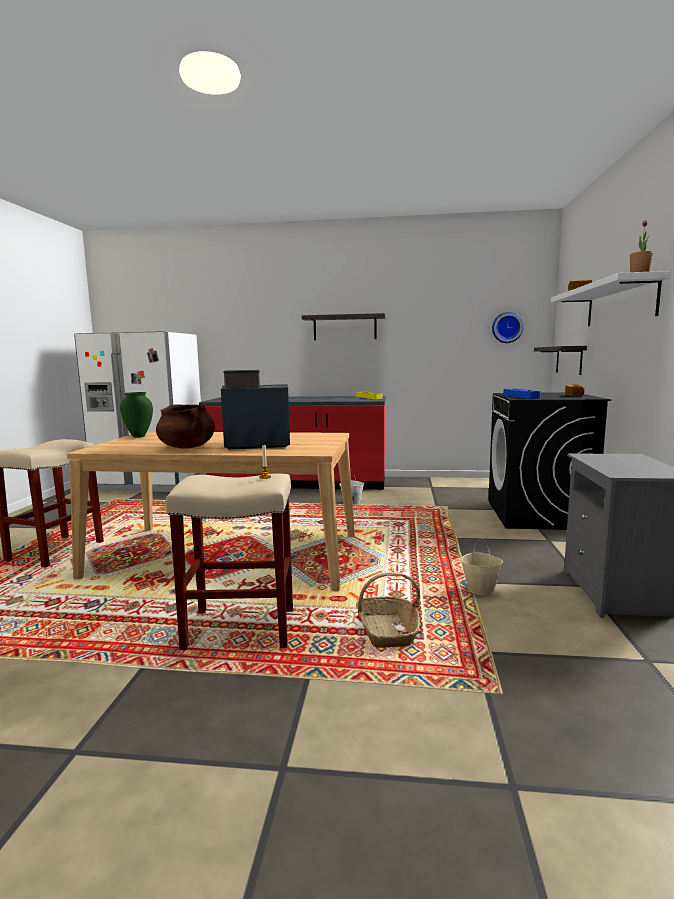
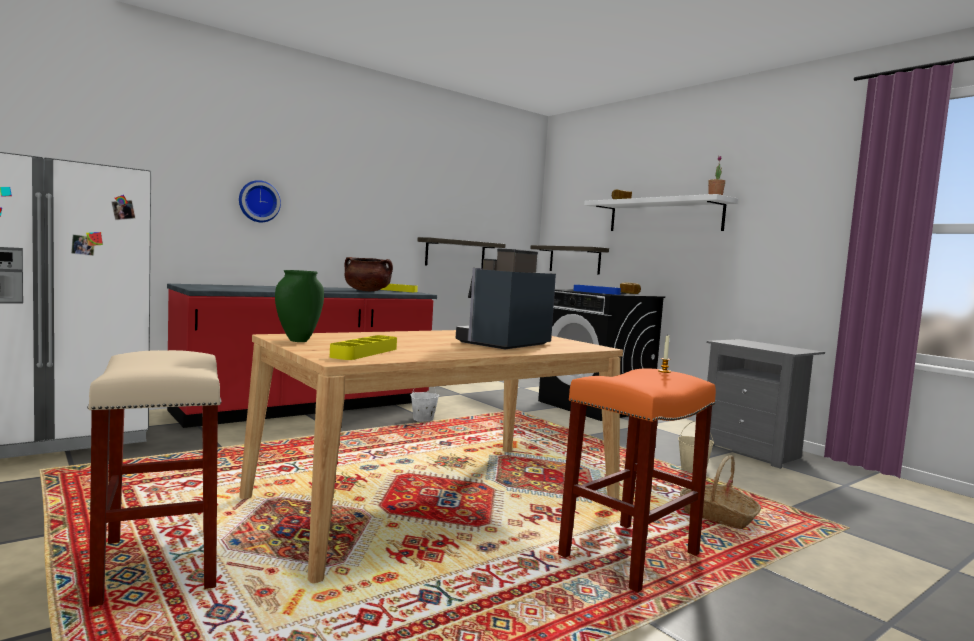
camera: 45 degrees left, 5 degrees down
brown cooking pot [156,404,215,449] -> brown cooking pot moved to [345,257,393,291]
beige stool [166,473,293,650] -> orange stool [558,369,716,593]
shelf [301,313,385,340] -> shelf moved to [417,237,506,268]
wall clock [492,312,524,343] -> wall clock moved to [239,180,281,222]
none -> yellow tray [330,335,397,360]

